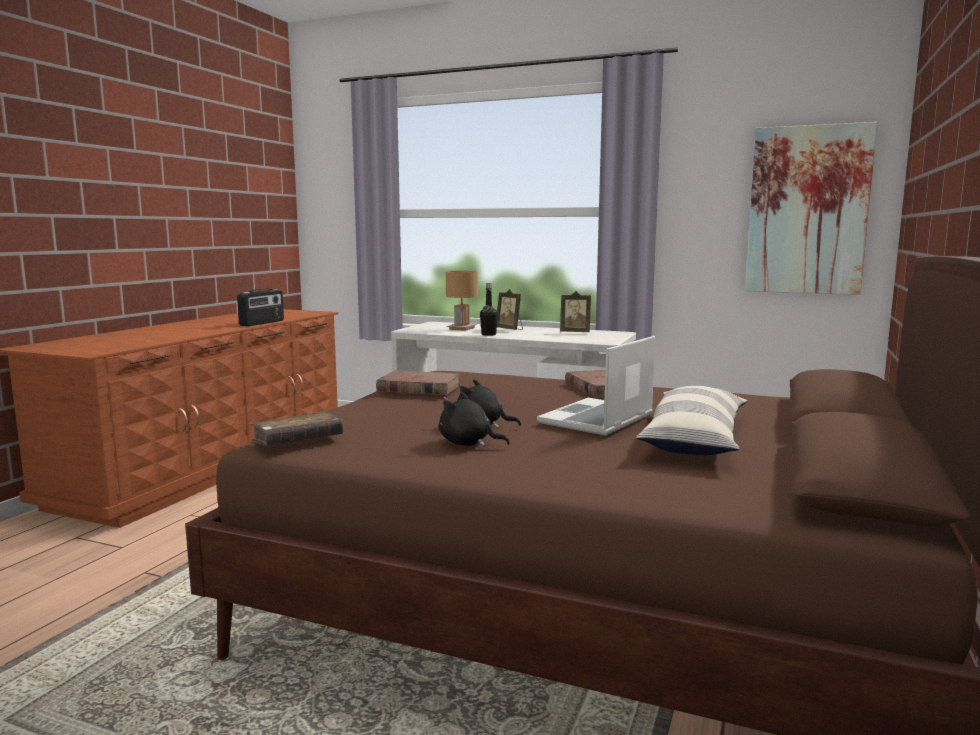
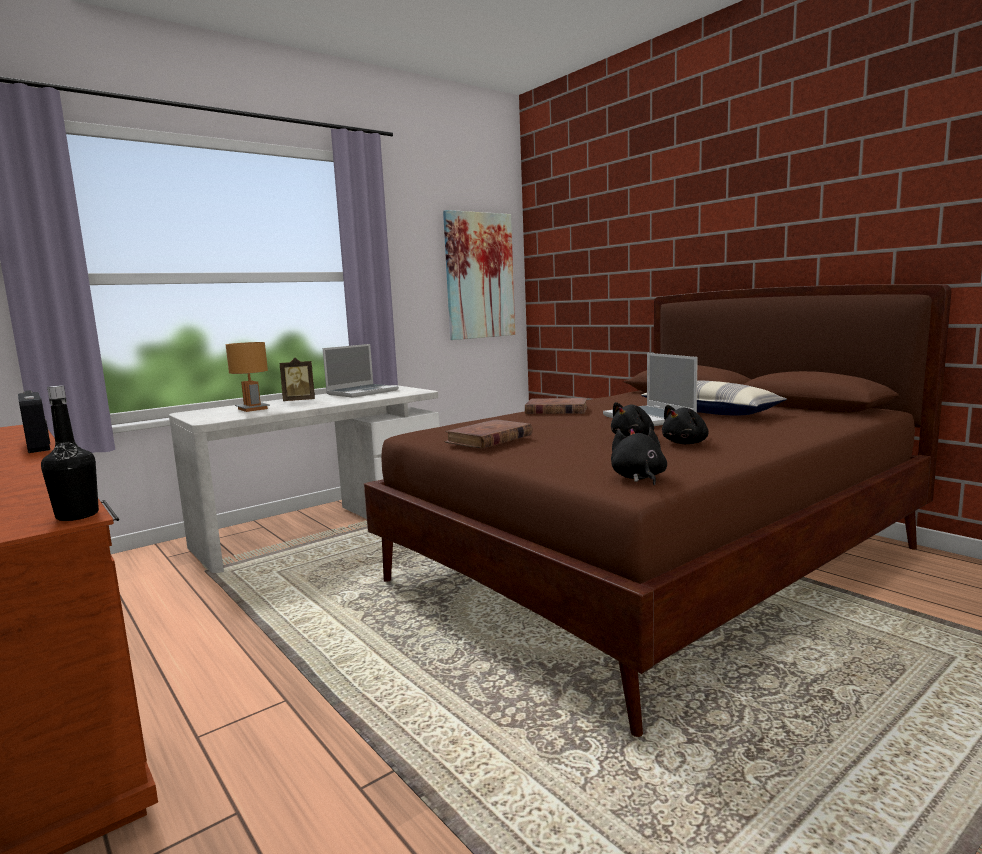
camera: 60 degrees left, 0 degrees up
brown book [249,411,343,446] -> black plush toy [611,427,667,486]
black bottle [480,283,498,336] -> black bottle moved to [41,385,99,521]
picture frame [560,291,591,332] -> laptop [323,344,399,398]

